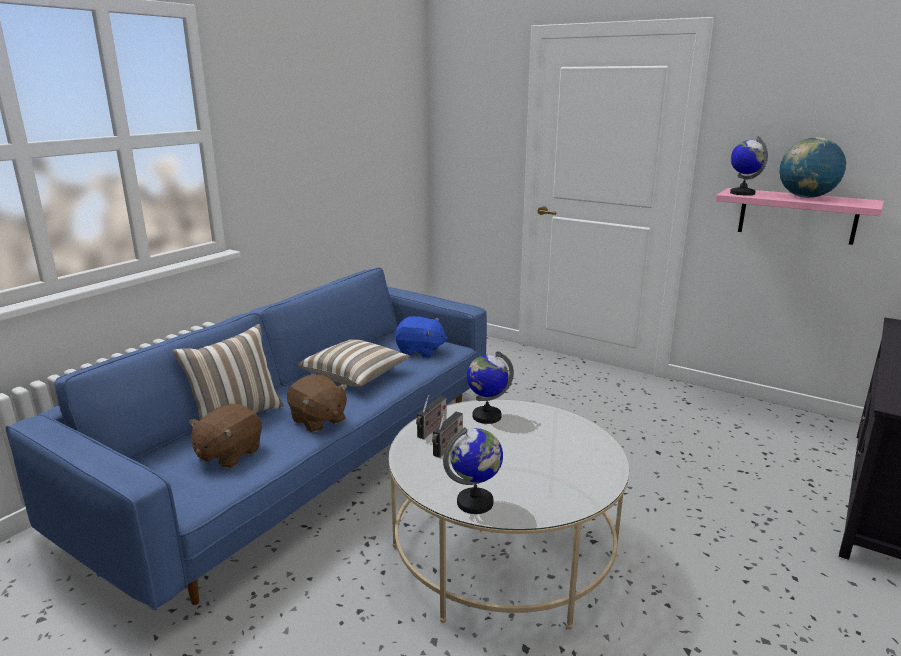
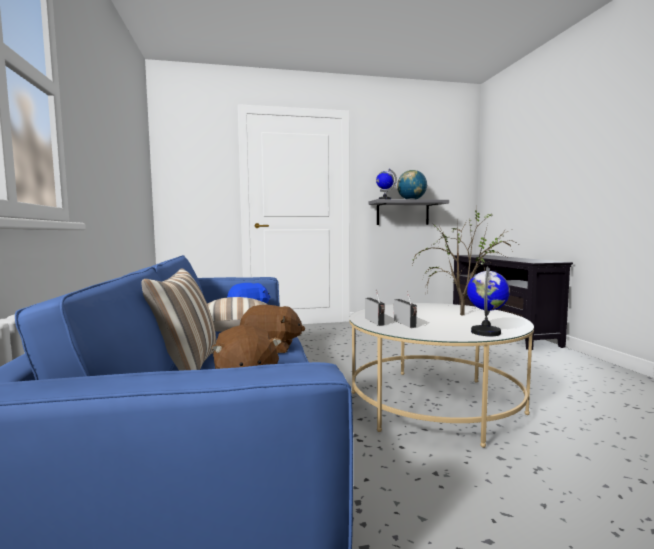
camera: 45 degrees left, 15 degrees down
globe [467,351,514,424] -> none
pink shelf [716,188,884,245] -> grey shelf [369,199,449,225]
none -> potted plant [412,210,518,316]

